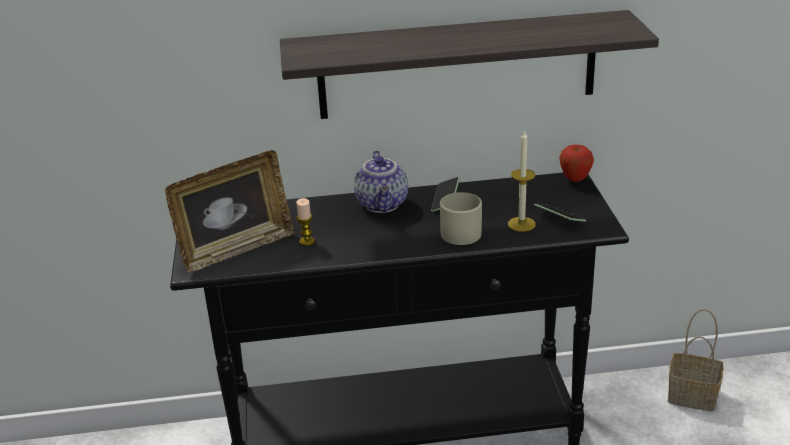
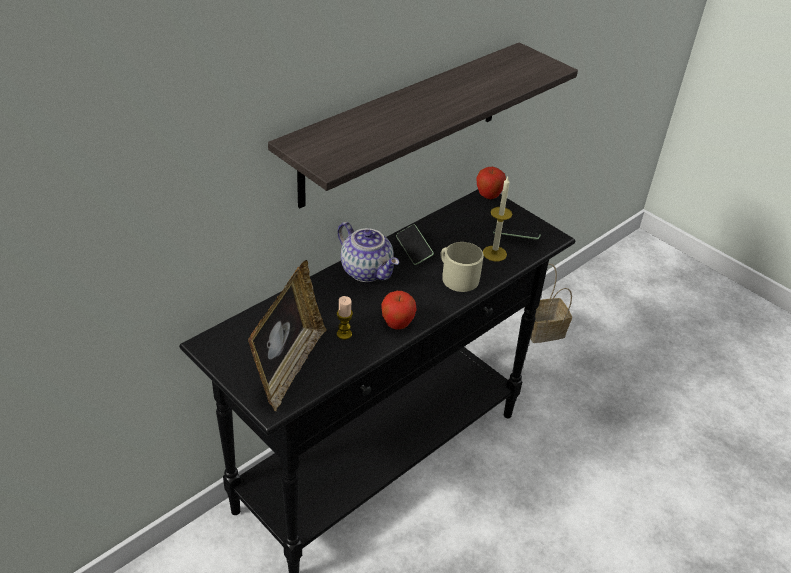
camera: 40 degrees left, 10 degrees up
none -> apple [381,291,416,329]

